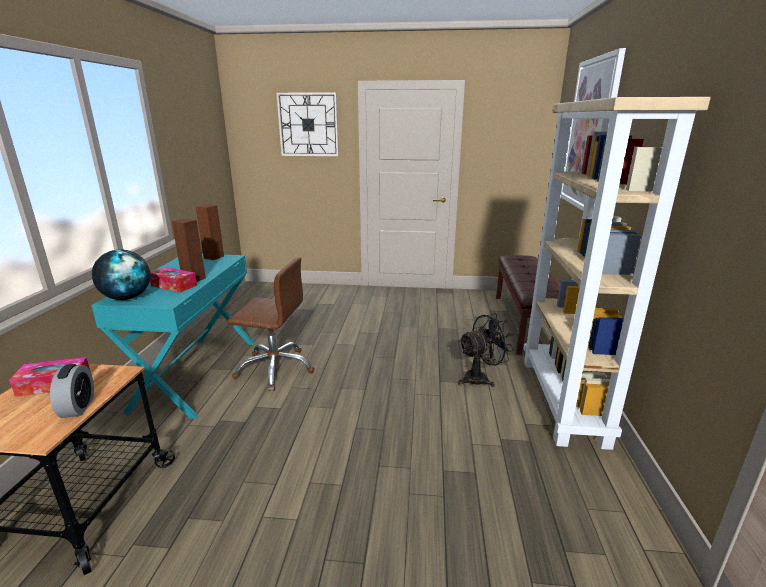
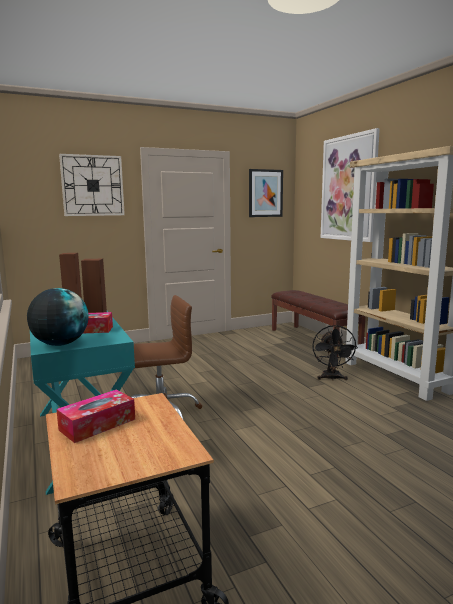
camera: 30 degrees left, 10 degrees down
alarm clock [50,364,94,418] -> none
black fan [458,313,514,387] -> black fan turned 150 degrees clockwise [312,325,358,380]
none -> picture [249,169,283,217]

